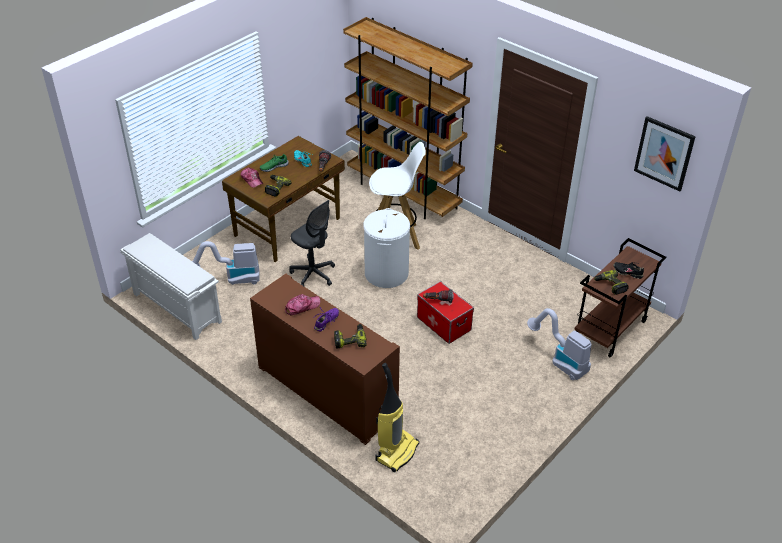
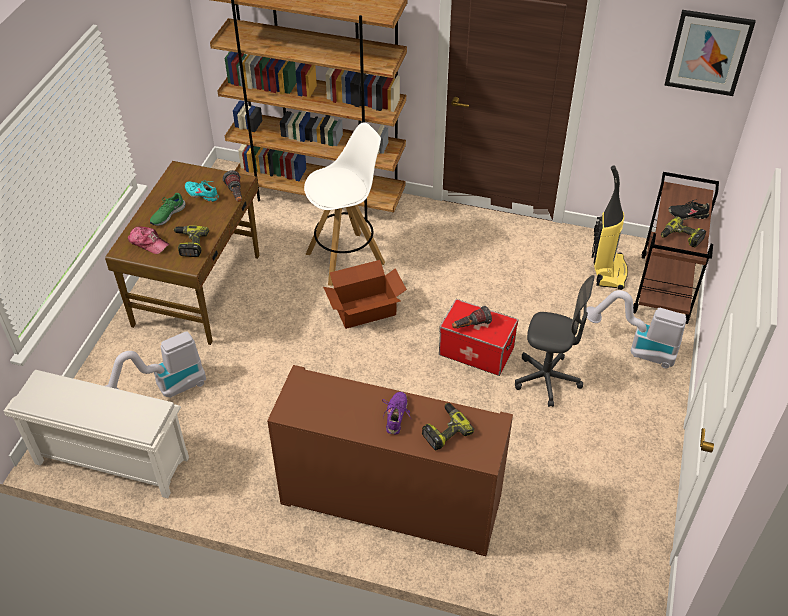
camera: 25 degrees left, 5 degrees up
cap [285,294,320,315] -> none
grey office chair [289,200,335,287] -> grey office chair moved to [515,275,595,407]
white laundry basket [363,208,410,288] -> cardboard box [323,260,407,329]
vacuum cleaner [376,363,419,472] -> vacuum cleaner moved to [591,166,628,290]

